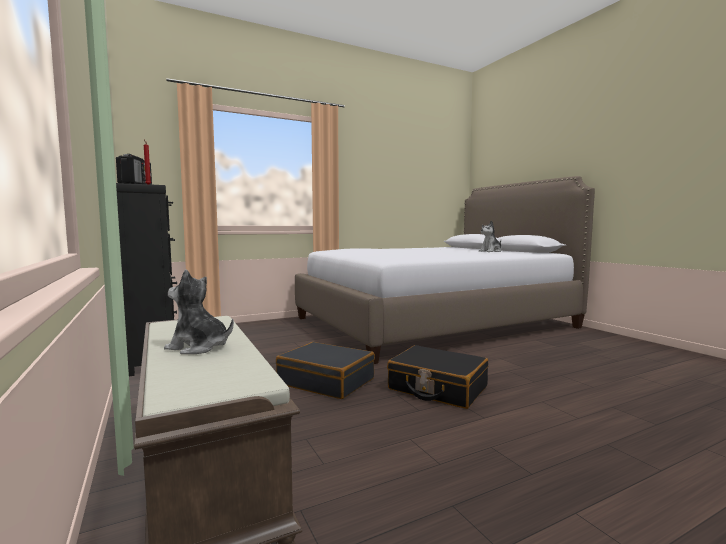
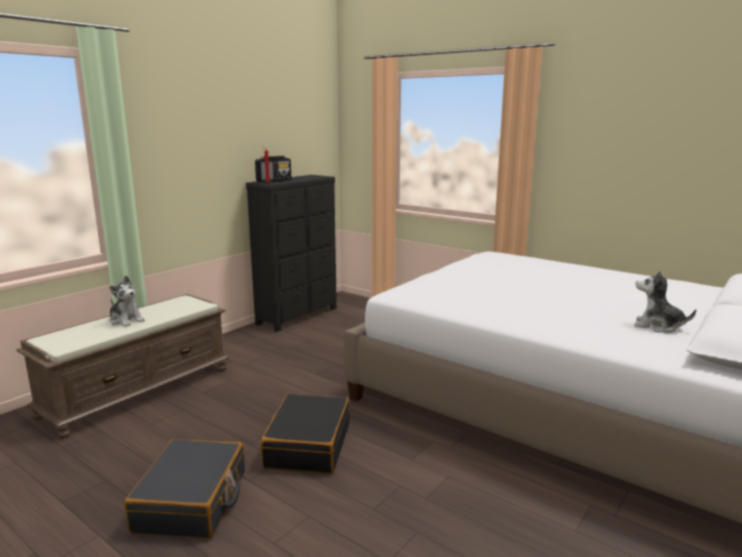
camera: 65 degrees right, 10 degrees up
plush toy [164,269,234,354] -> plush toy turned 135 degrees clockwise [109,276,145,327]
black suitcase [276,342,375,399] -> black suitcase moved to [124,439,245,539]

